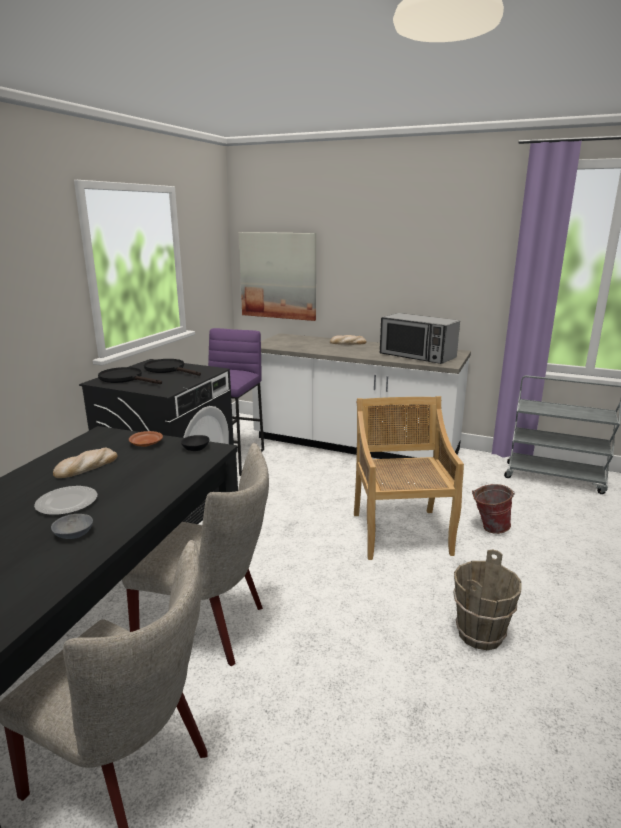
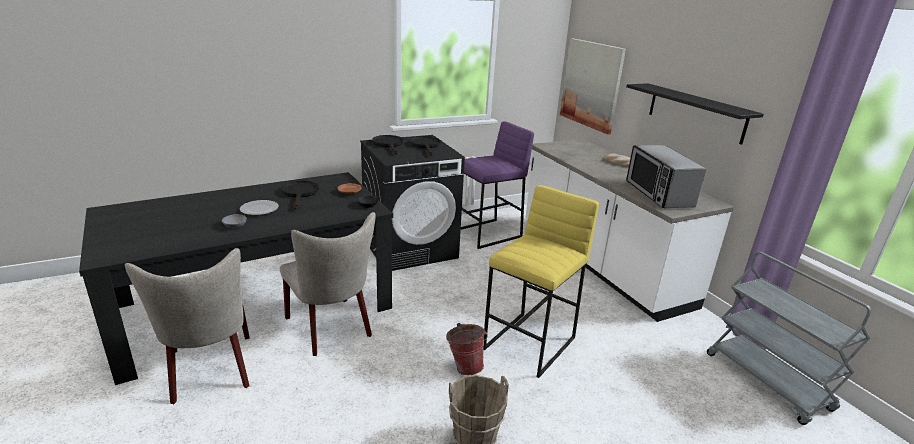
camera: 40 degrees right, 5 degrees up
bread [53,447,117,478] -> black frying pan [281,181,319,210]
beige chair [354,396,464,560] -> yellow stool [483,185,599,378]
bucket [472,484,515,534] -> bucket moved to [446,323,488,375]
none -> black shelf [626,83,764,145]

